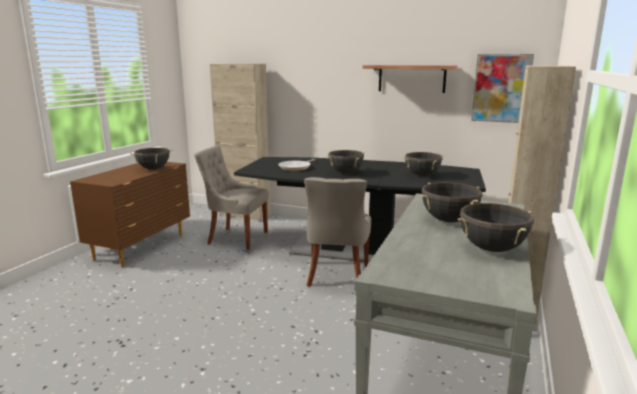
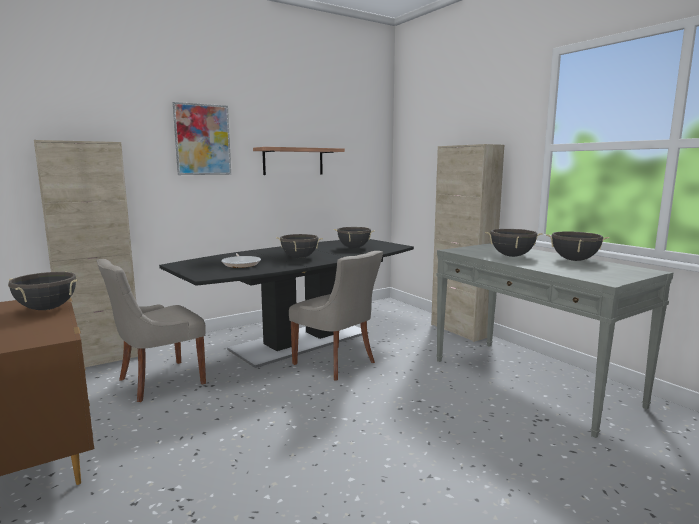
camera: 55 degrees left, 5 degrees down
picture [471,54,534,123] -> picture moved to [173,102,231,175]

